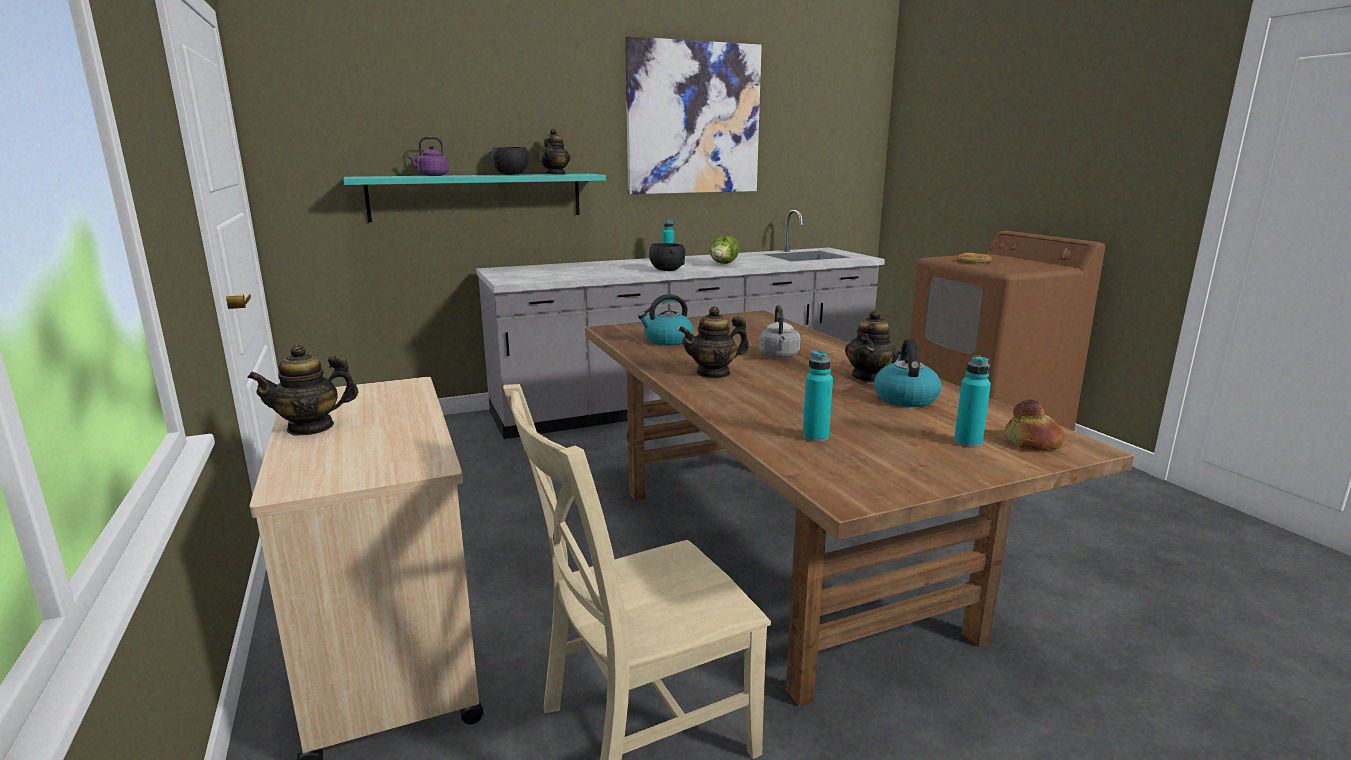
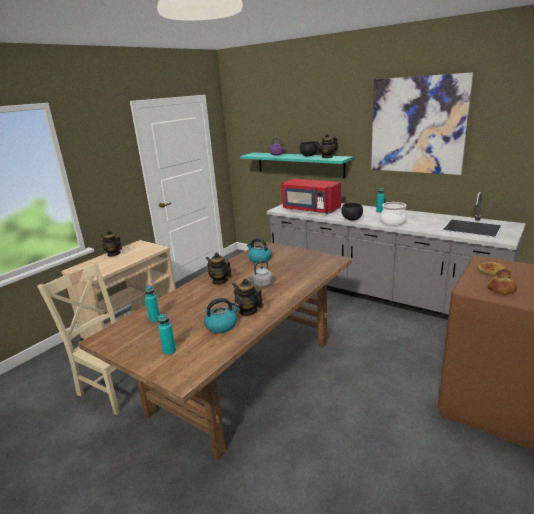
camera: 60 degrees right, 5 degrees up
lettuce [710,235,740,264] -> cooking pot [380,202,407,226]
teapot [845,309,898,383] -> teapot turned 45 degrees clockwise [232,279,263,316]
bread [1005,400,1065,451] -> bread moved to [488,269,517,294]
none -> red microwave [282,179,341,214]

